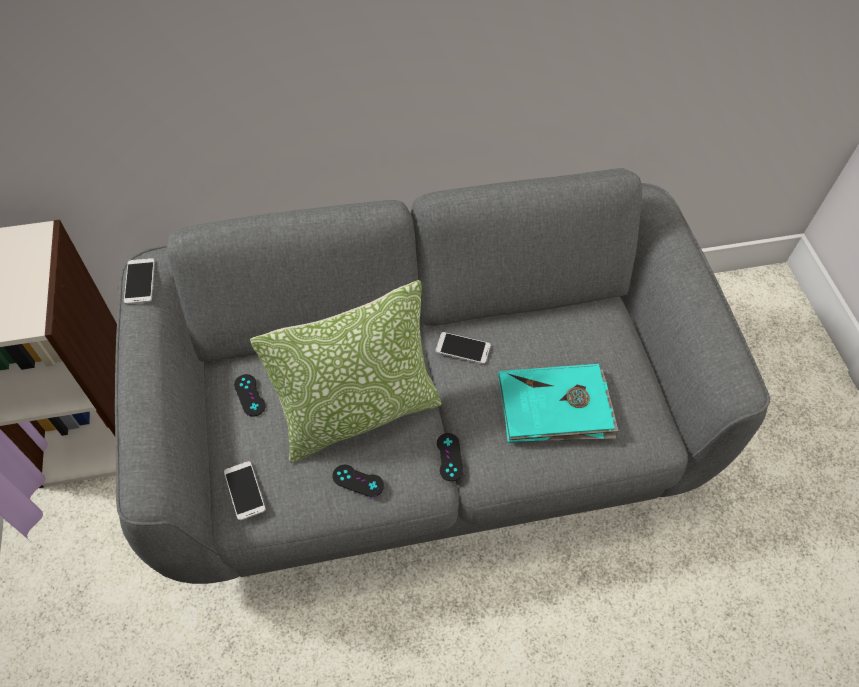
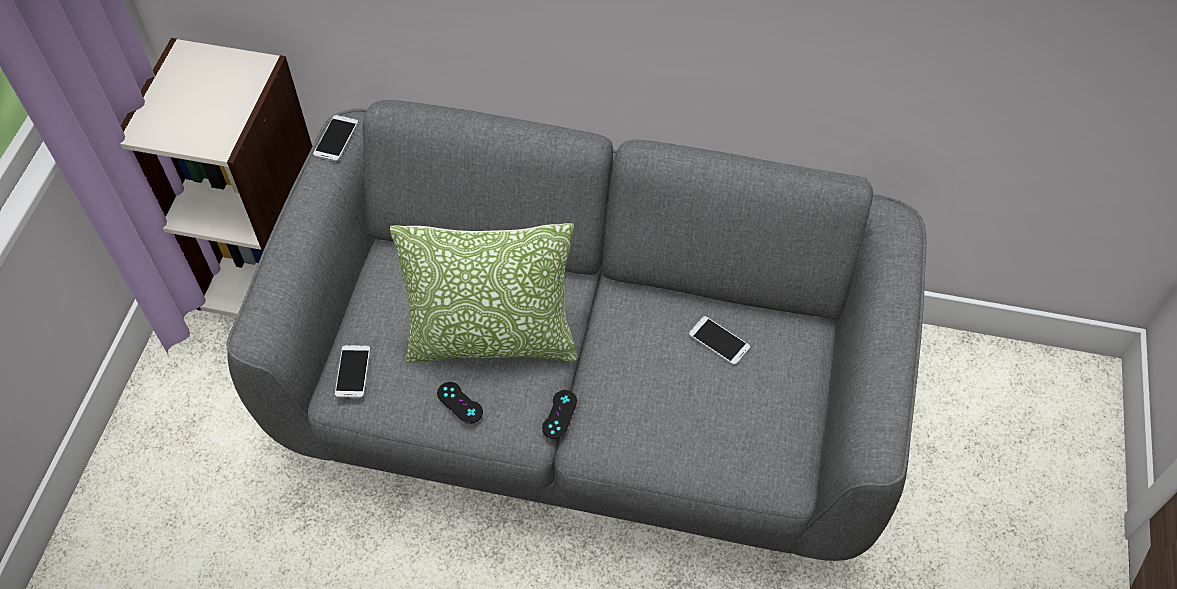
camera: 25 degrees right, 0 degrees up
black game controller [234,374,266,417] -> none
phone [436,332,491,364] -> phone moved to [689,316,750,365]
turquoise book [498,364,618,443] -> none

